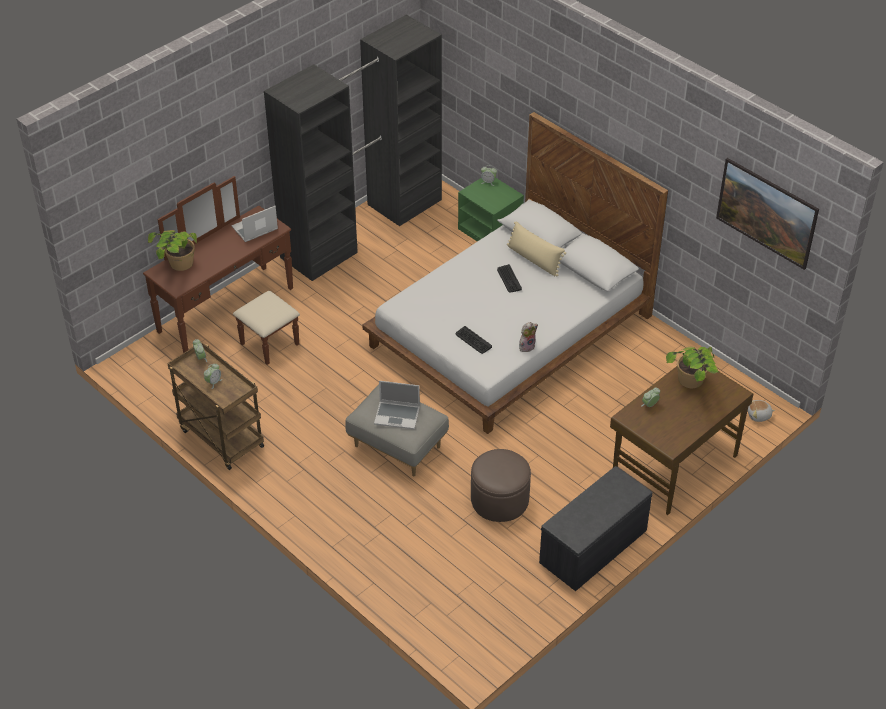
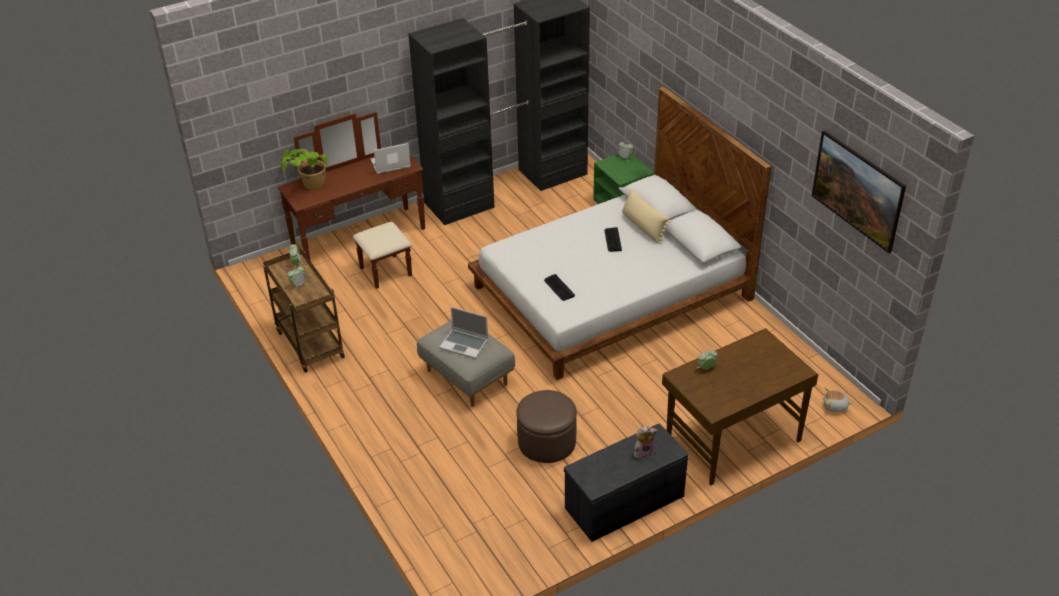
camera: 15 degrees right, 5 degrees down
plush toy [519,322,538,352] -> plush toy moved to [634,426,657,459]
potted plant [666,347,718,388] -> none

